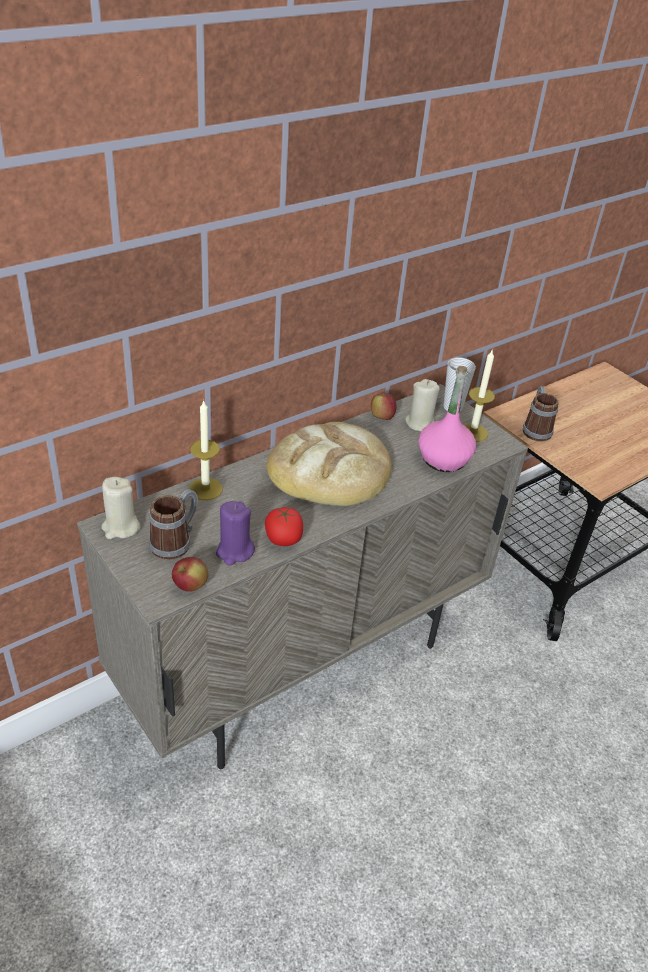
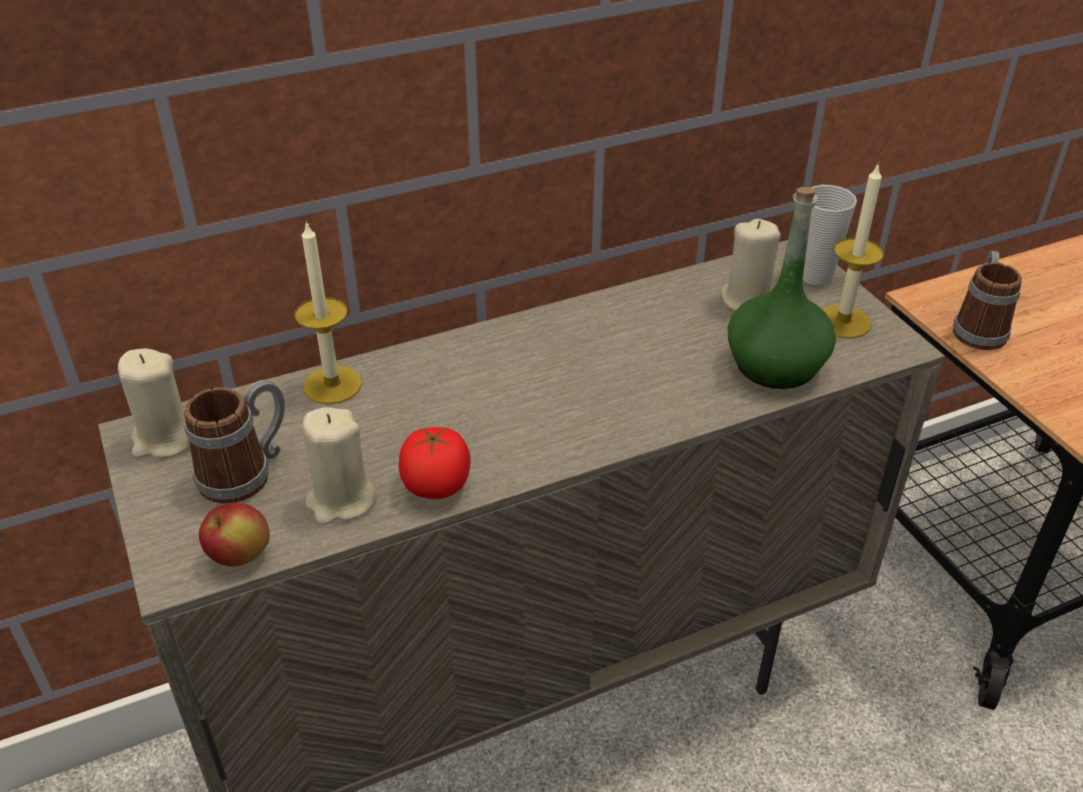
camera: 15 degrees right, 0 degrees up
purple candle [216,501,255,565] -> beige candle [302,407,377,525]
bread [267,422,391,506] -> none
apple [371,393,397,420] -> none
pink bottle [418,366,476,472] -> green bottle [728,187,836,389]

